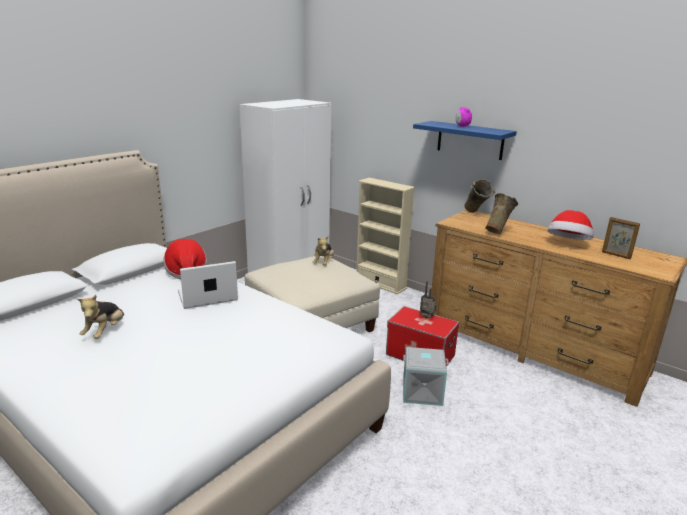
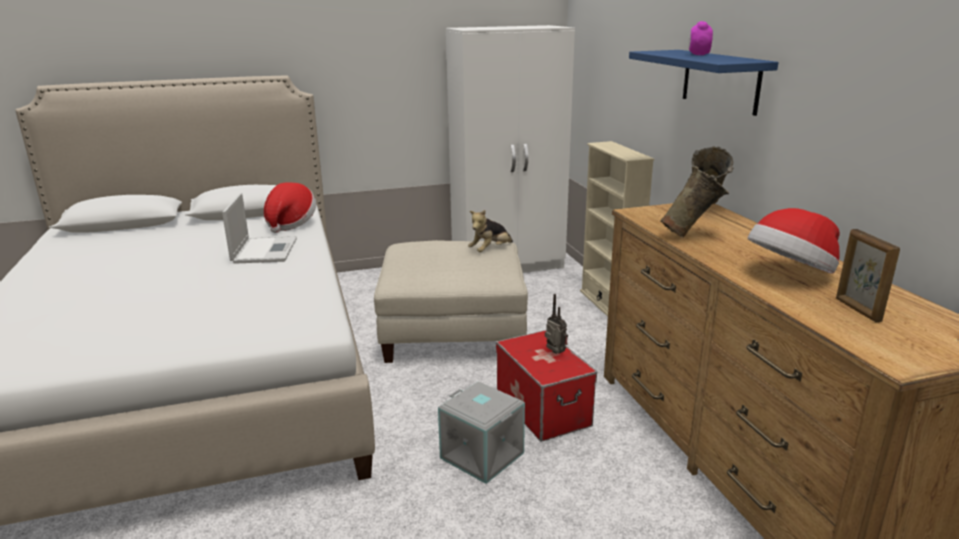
camera: 35 degrees right, 0 degrees up
plush toy [77,295,124,339] -> none
laptop [178,261,238,309] -> laptop turned 75 degrees clockwise [222,193,297,264]

